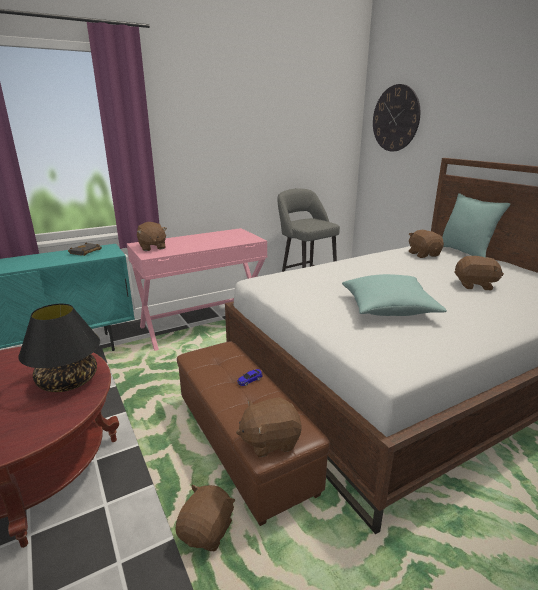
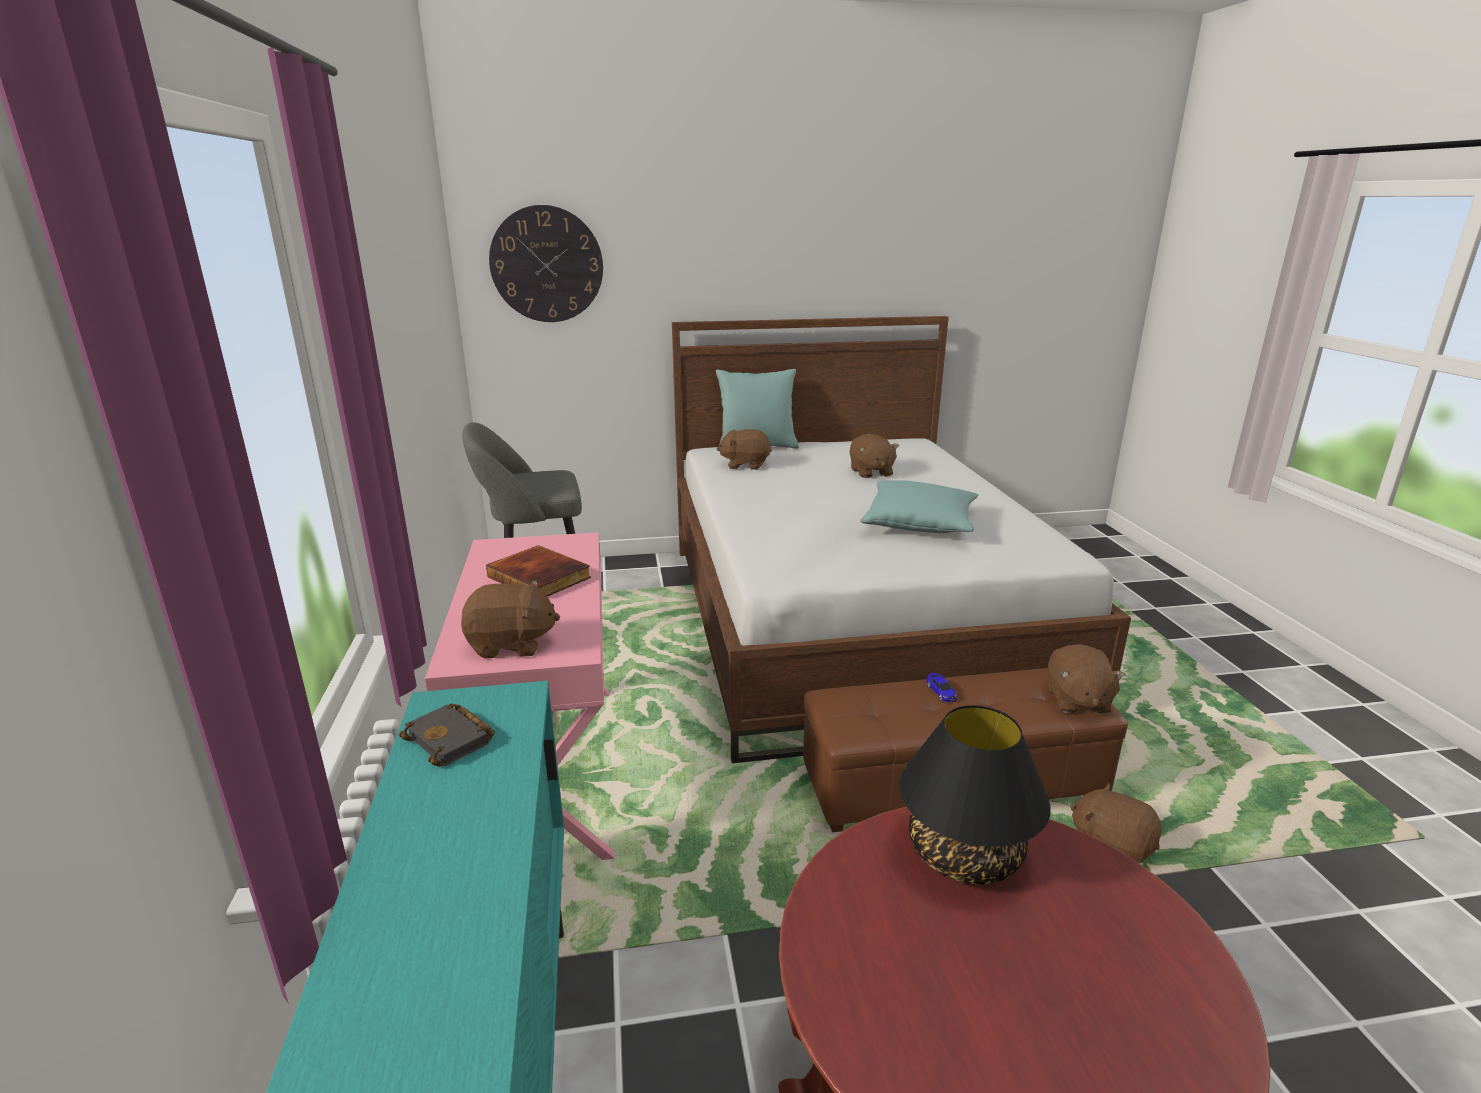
camera: 70 degrees left, 0 degrees up
brown plush toy [454,256,504,290] -> brown plush toy turned 135 degrees clockwise [850,433,899,478]
none -> book [486,545,591,597]

